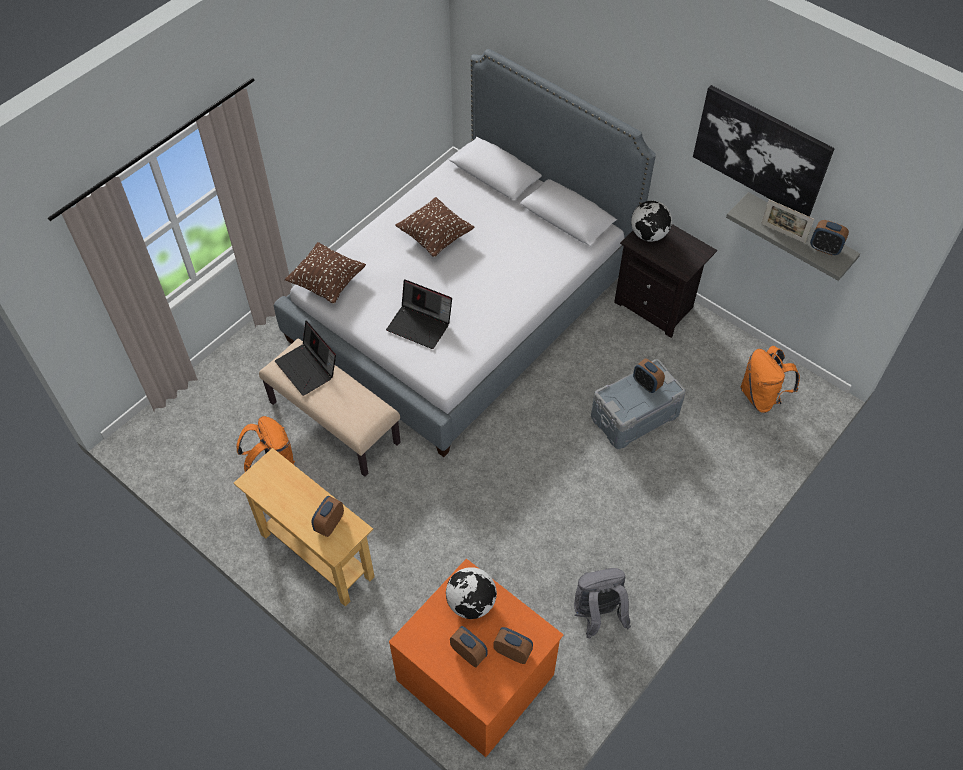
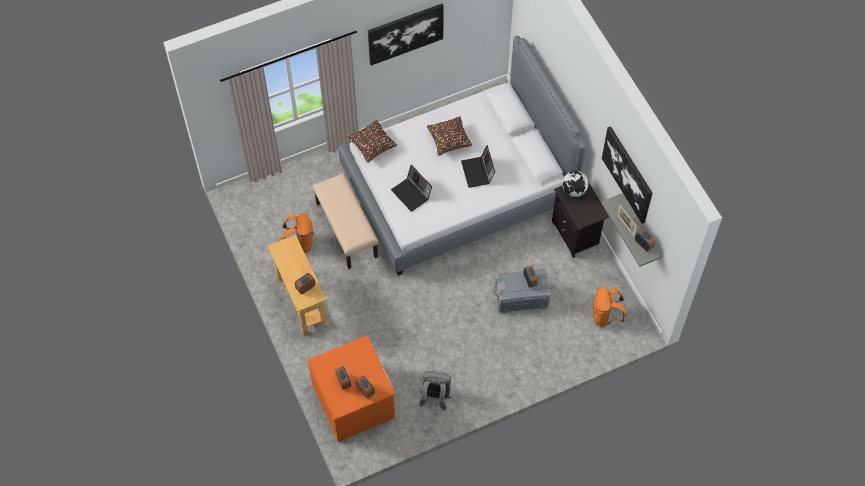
camera: 25 degrees right, 5 degrees up
laptop [275,320,336,396] -> laptop moved to [461,145,495,188]
globe [446,567,497,619] -> none
none -> picture [368,4,444,66]

